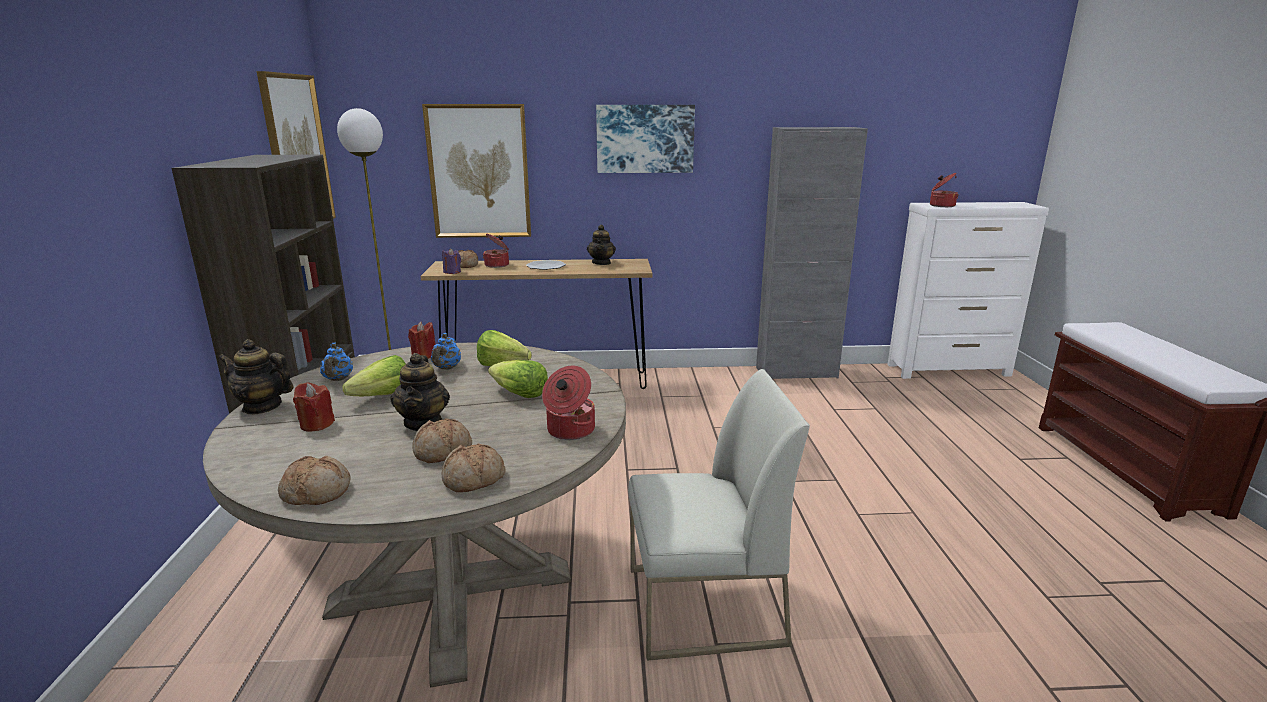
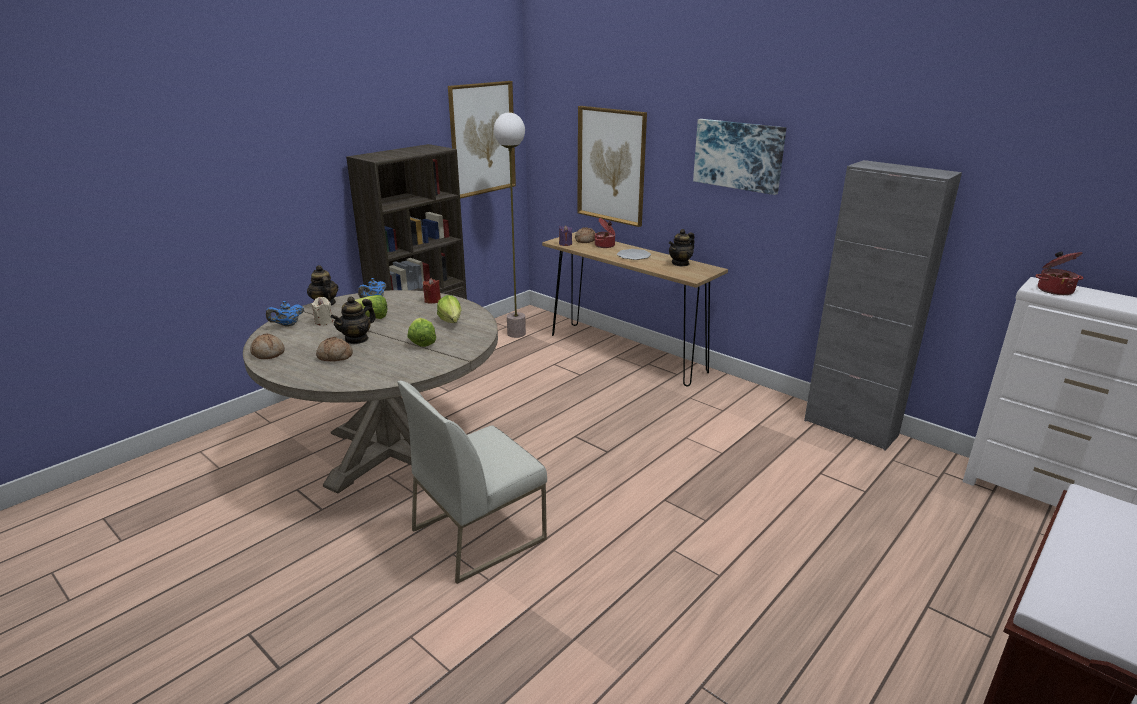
camera: 45 degrees right, 5 degrees up
red candle [293,382,335,432] -> beige candle [311,297,333,325]
blue teapot [431,333,461,370] -> blue teapot moved to [266,301,304,327]
bread [442,443,505,492] -> none
cooking pot [542,366,595,440] -> none
white chair [628,369,810,661] -> white chair turned 105 degrees clockwise [397,381,547,584]

